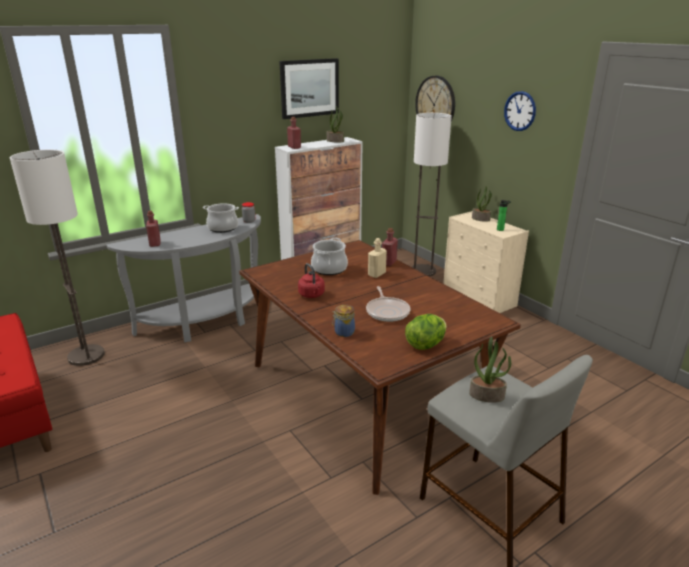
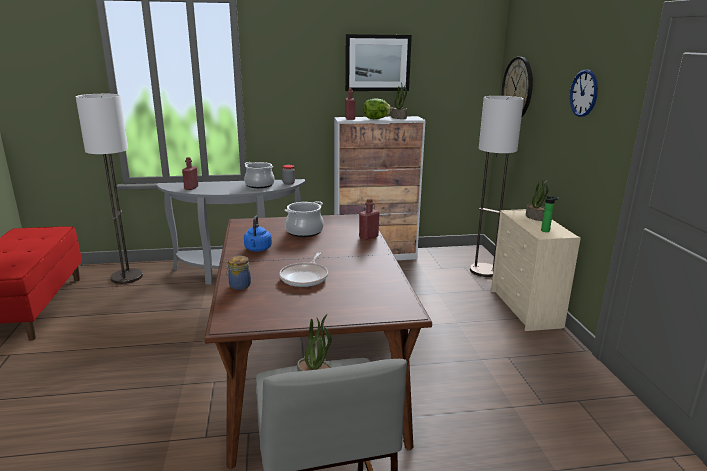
camera: 25 degrees right, 5 degrees down
red kettle [298,263,325,298] -> blue kettle [244,215,272,251]
beige bottle [368,238,387,278] -> none
lettuce [405,314,447,350] -> lettuce moved to [364,98,391,119]

